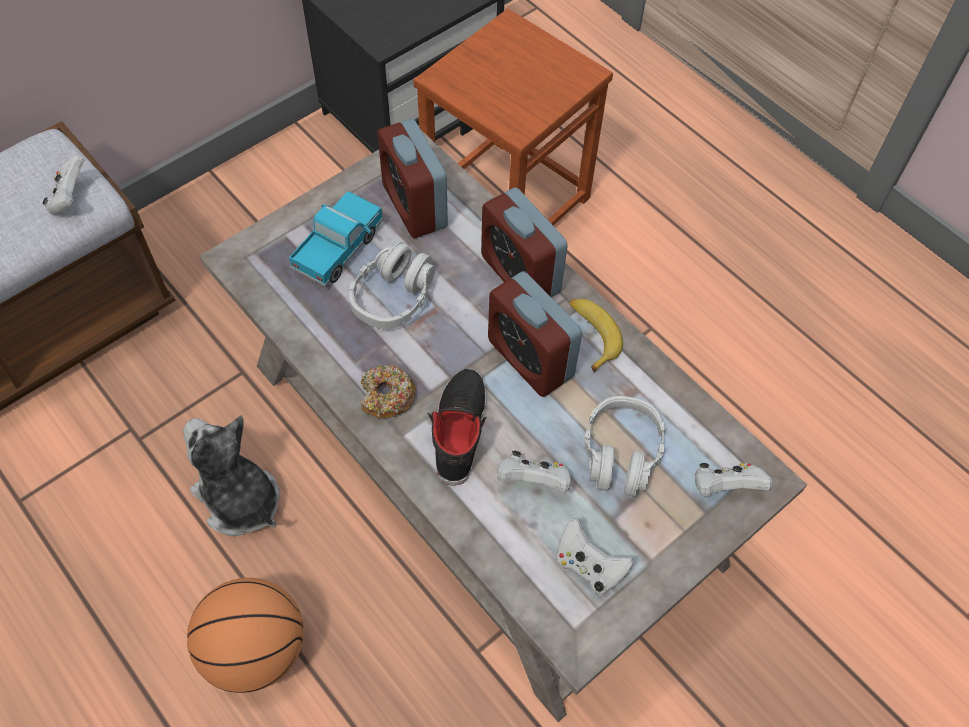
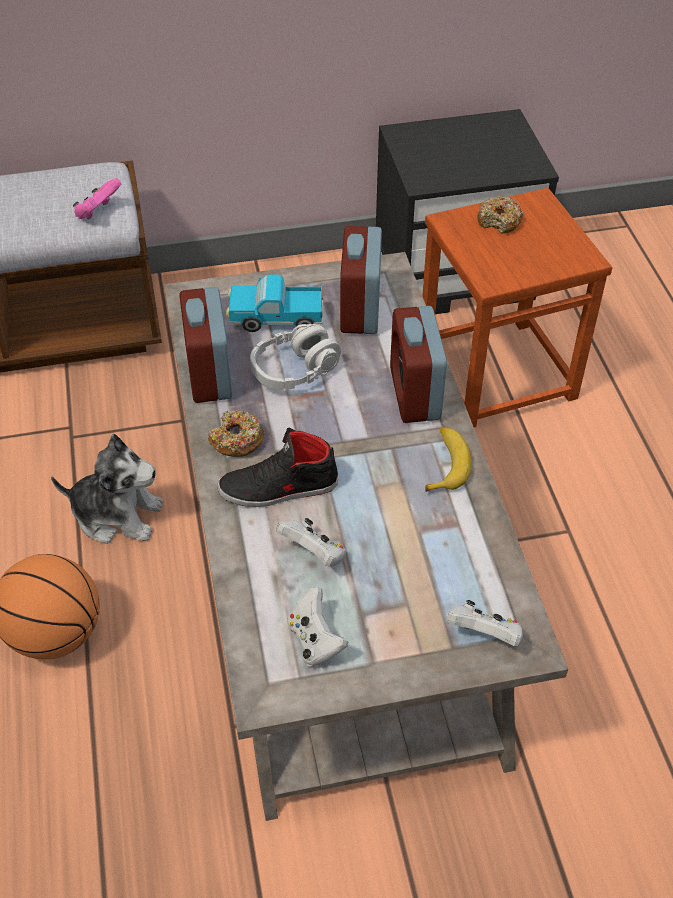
camera: 30 degrees right, 10 degrees down
white game controller [43,155,85,215] -> pink game controller [73,178,121,219]
plush toy [183,415,280,536] -> plush toy turned 120 degrees clockwise [51,434,164,544]
toy truck [289,191,383,287] -> toy truck turned 150 degrees counterclockwise [226,275,323,332]
black shoe [428,369,486,486] -> black shoe turned 135 degrees counterclockwise [218,428,339,507]
alarm clock [488,271,582,397] -> alarm clock moved to [179,287,233,403]
grey headphones [584,396,665,497] -> none
none -> donut [477,196,524,234]

